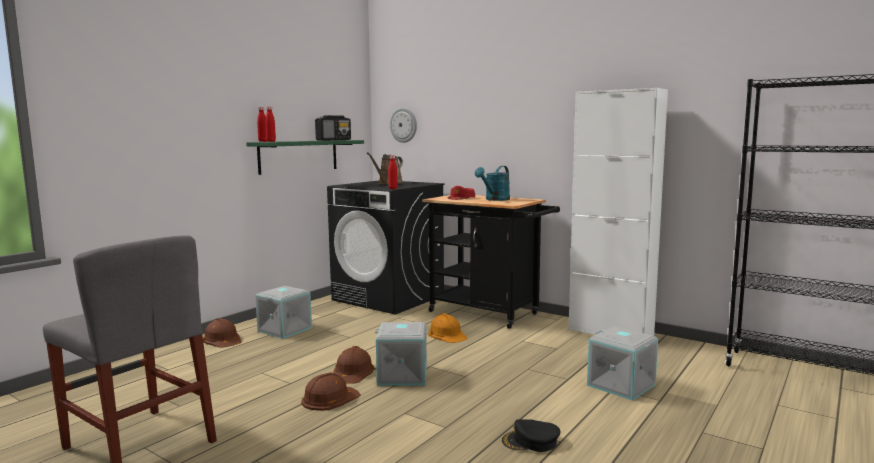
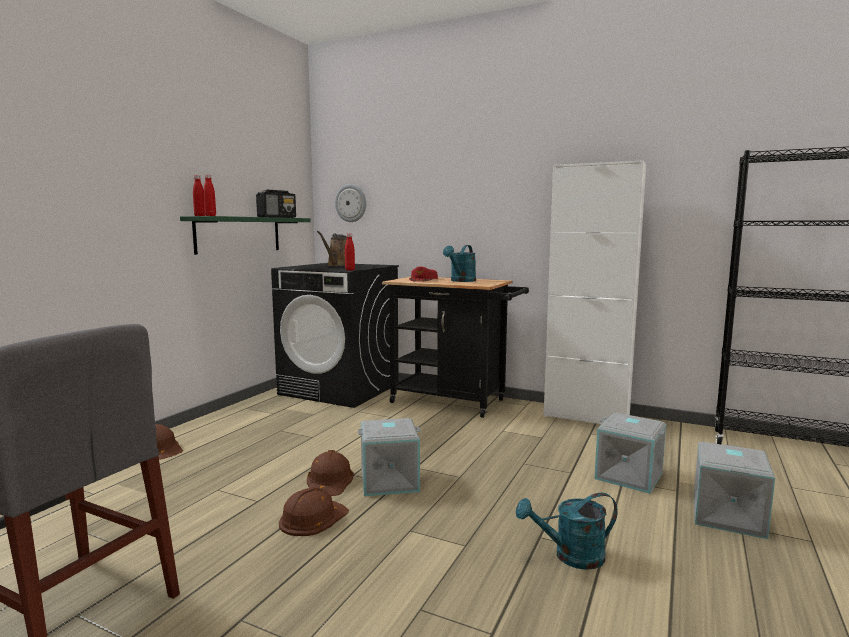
camera: 10 degrees left, 0 degrees up
grey storage box [255,286,312,339] -> grey storage box moved to [694,442,775,539]
orange hard hat [428,313,468,343] -> none
black cap [502,419,560,452] -> turquoise watering can [516,493,618,570]

